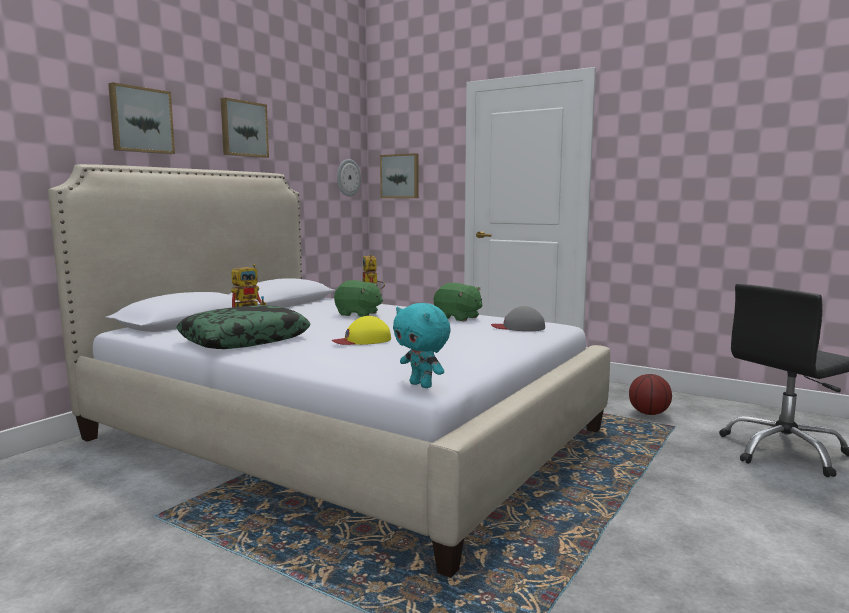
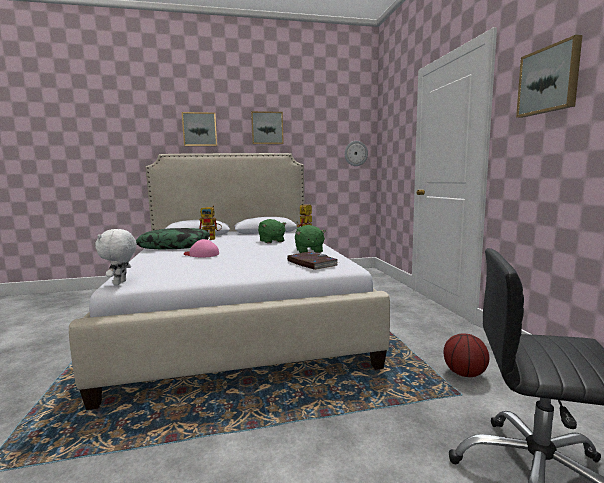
camera: 45 degrees right, 0 degrees up
yellow cap [332,316,391,345] -> pink cap [184,239,219,257]
picture [380,153,419,198] -> picture moved to [516,35,582,118]
turquoise plush toy [393,303,451,388] -> white plush toy [95,229,137,285]
grey cap [491,306,545,331] -> book [287,252,338,270]

